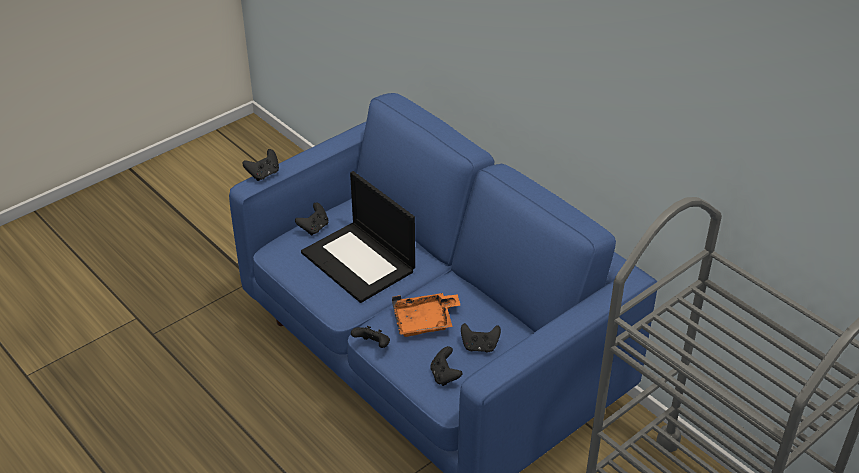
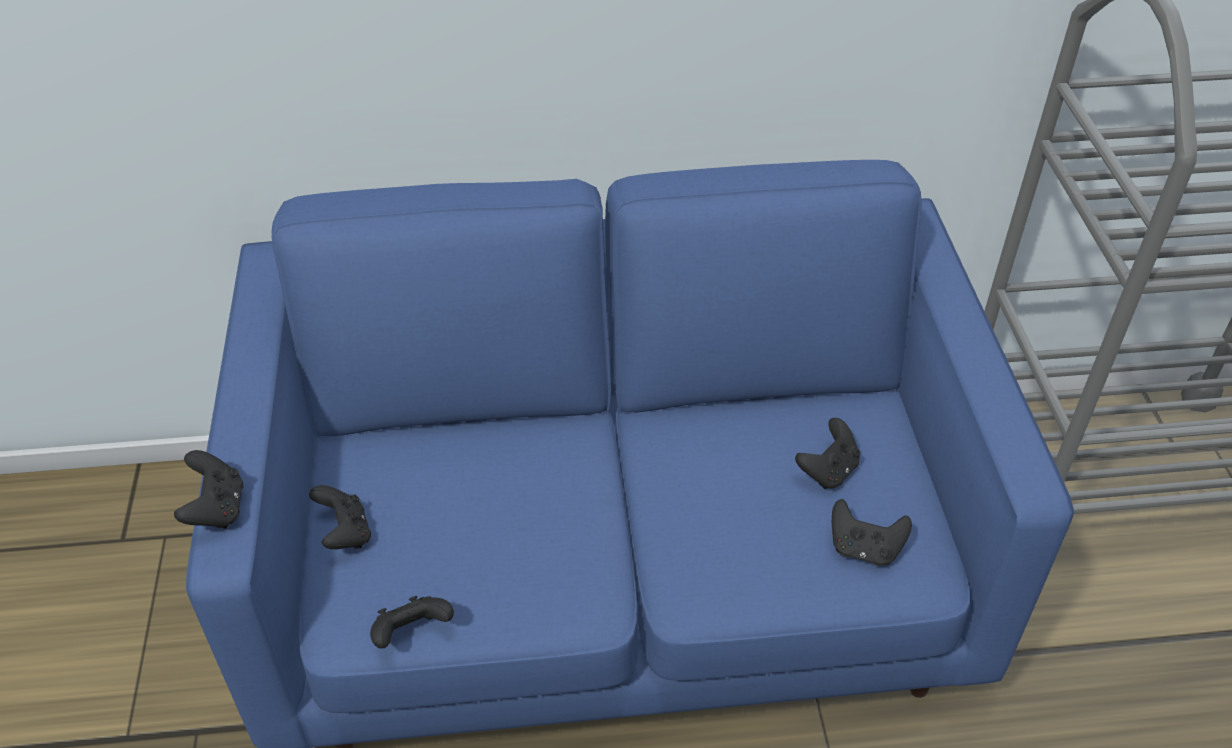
camera: 55 degrees left, 5 degrees up
laptop [301,171,415,303] -> none
black game controller [351,326,390,348] -> black game controller moved to [370,596,454,649]
orange tray [392,293,461,337] -> none

